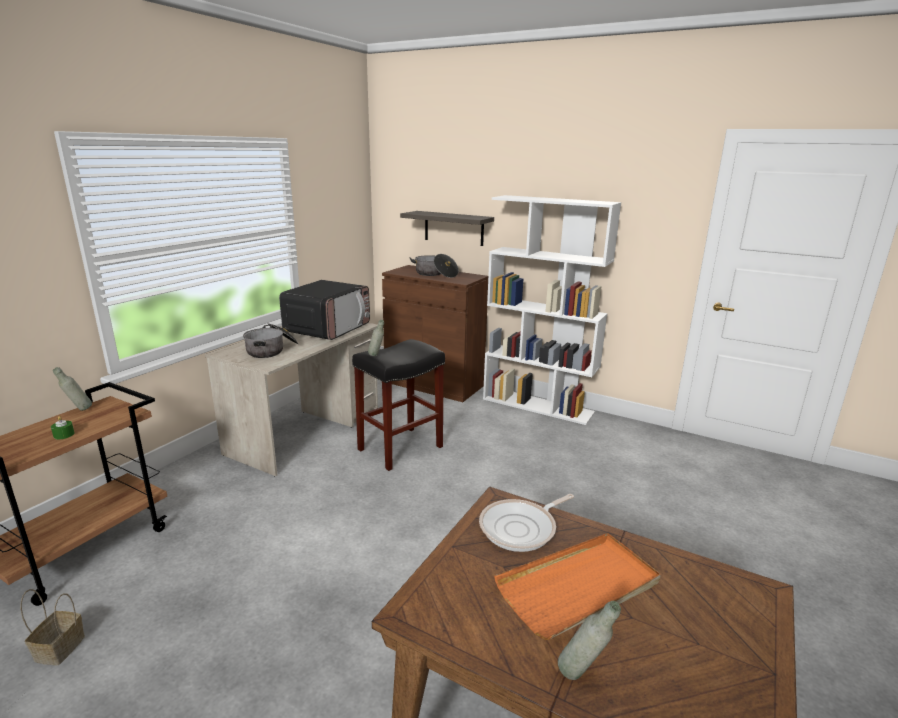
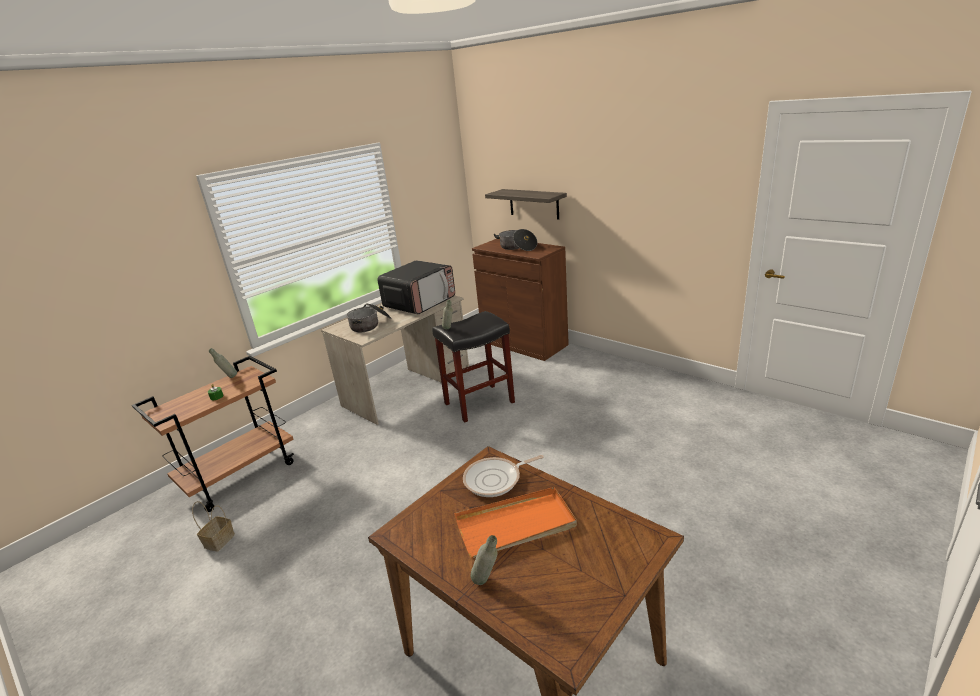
camera: 15 degrees right, 5 degrees up
white bookcase [483,195,621,425] -> none

